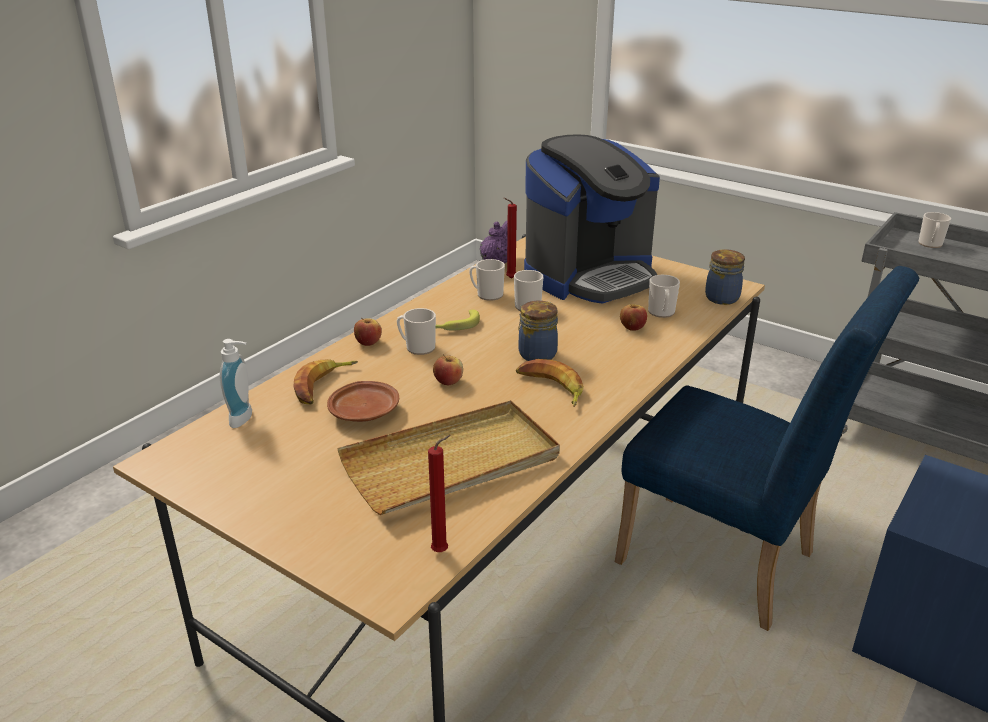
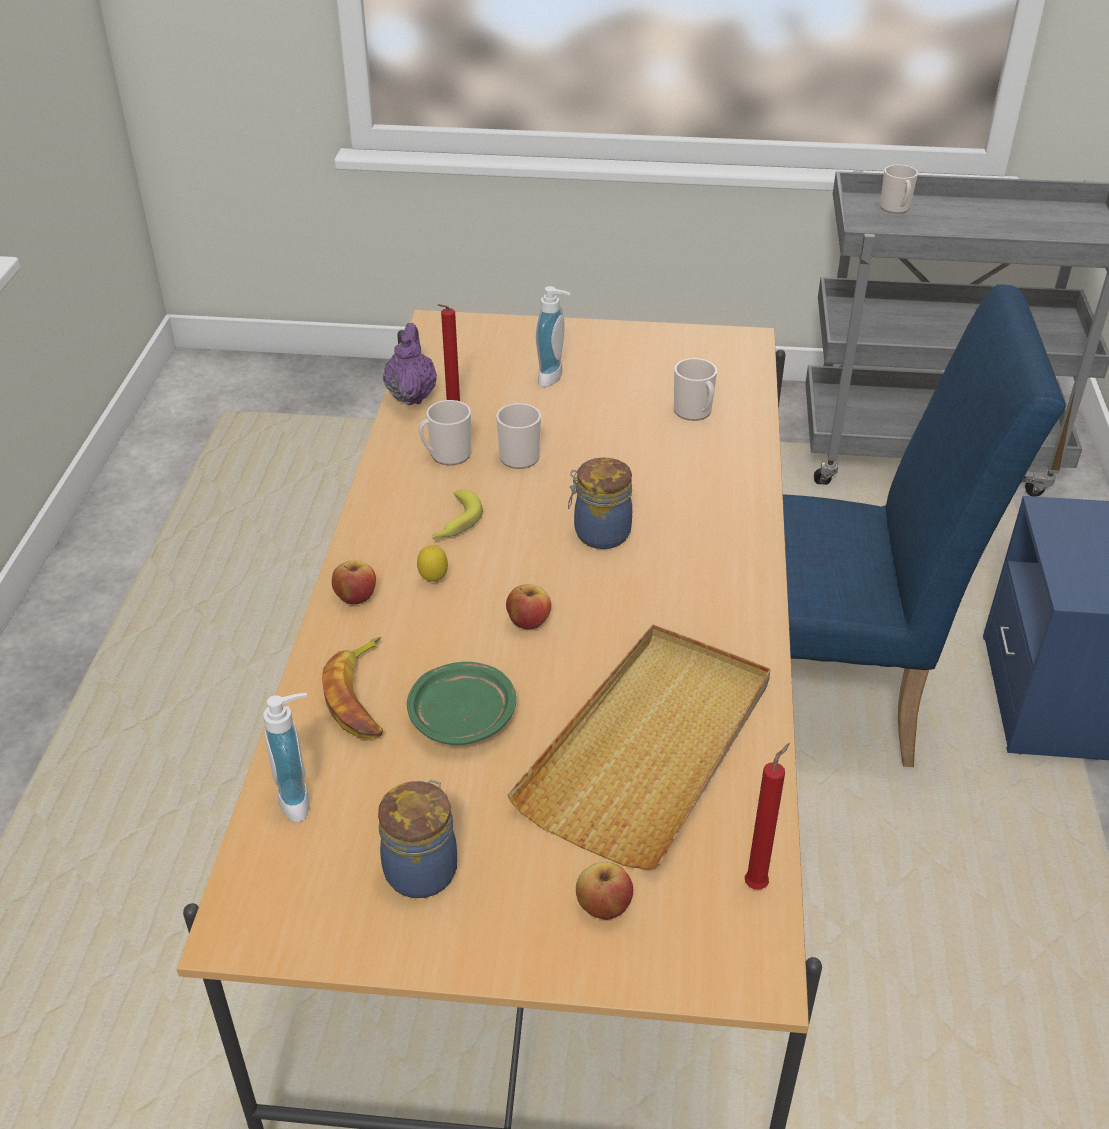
camera: 30 degrees left, 10 degrees up
brown plate [327,381,399,422] -> green plate [407,662,516,745]
mug [397,308,436,355] -> lemon [417,545,448,582]
banana [516,359,584,407] -> none
coffee machine [524,134,660,304] -> soap dispenser [536,286,570,387]
apple [620,304,647,331] -> apple moved to [576,862,633,920]
jar [705,249,745,305] -> jar moved to [378,780,457,898]

